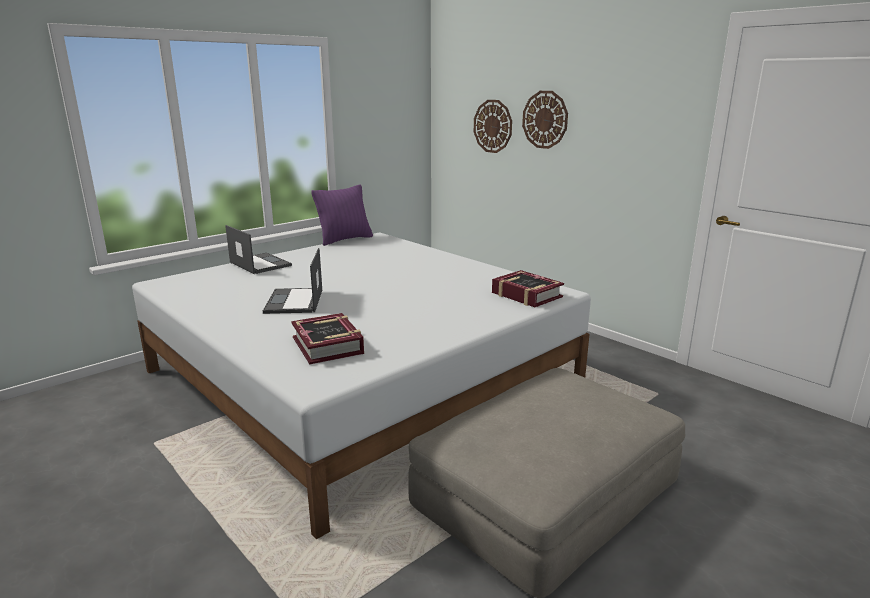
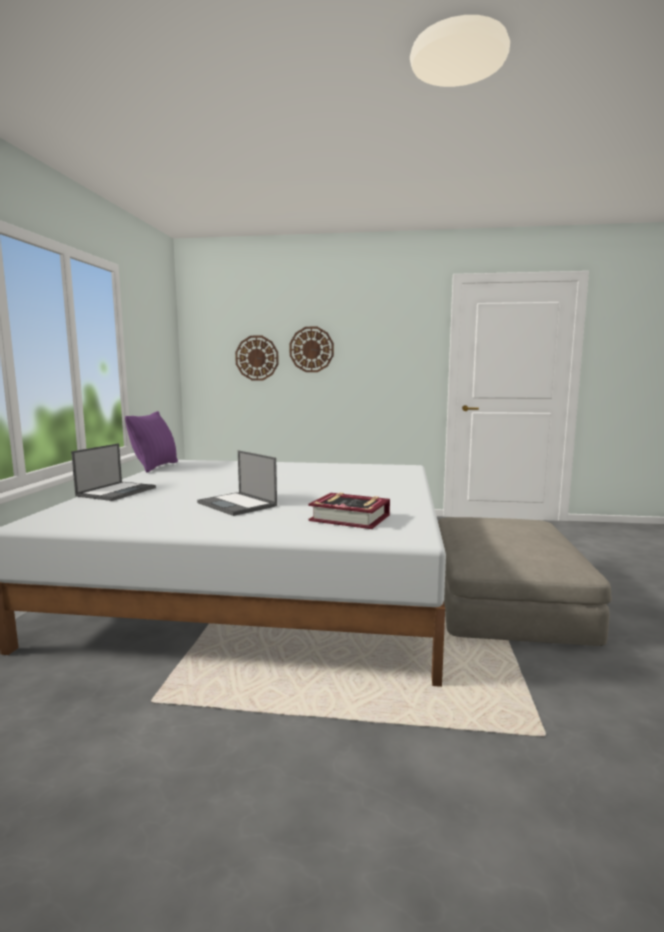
camera: 40 degrees left, 10 degrees down
laptop [225,225,292,274] -> laptop turned 105 degrees clockwise [71,443,156,501]
book [492,270,564,307] -> none

